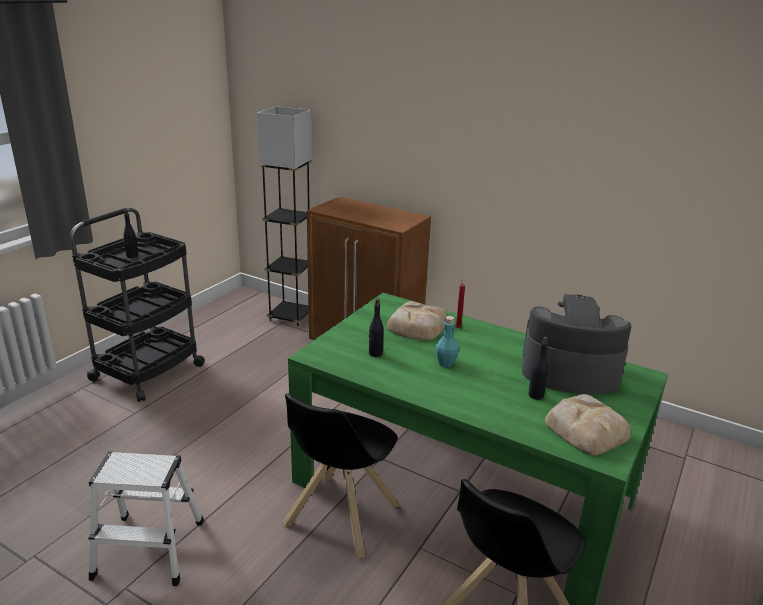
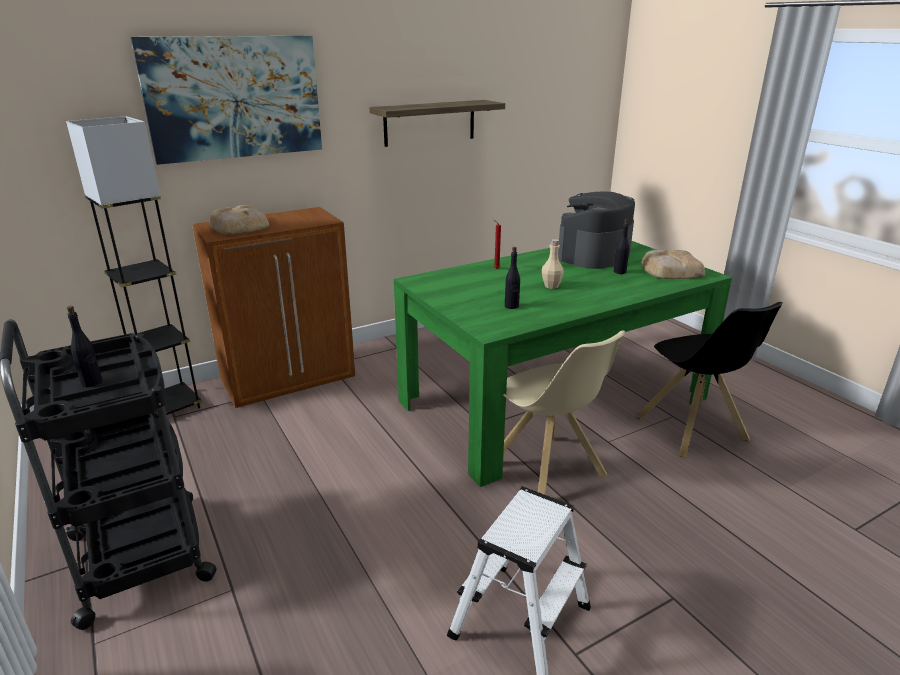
camera: 60 degrees left, 0 degrees up
black chair [283,394,400,559] -> beige chair [503,330,625,495]
bread [387,301,447,340] -> bread moved to [210,205,269,235]
turquoise bottle [435,316,459,367] -> beige bottle [542,239,564,289]
none -> picture [130,36,322,165]
none -> shelf [369,100,505,147]

